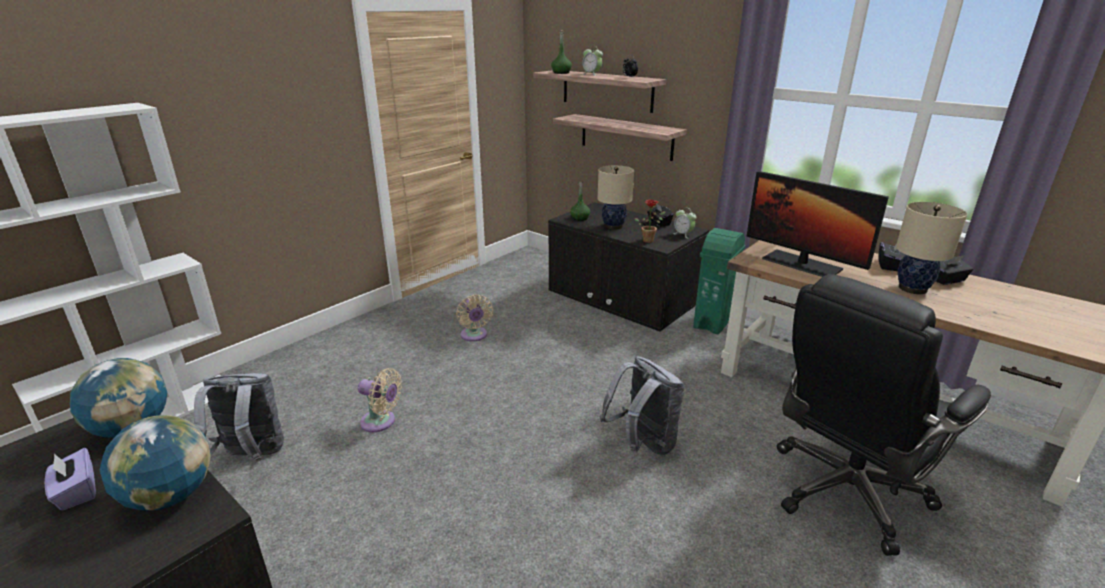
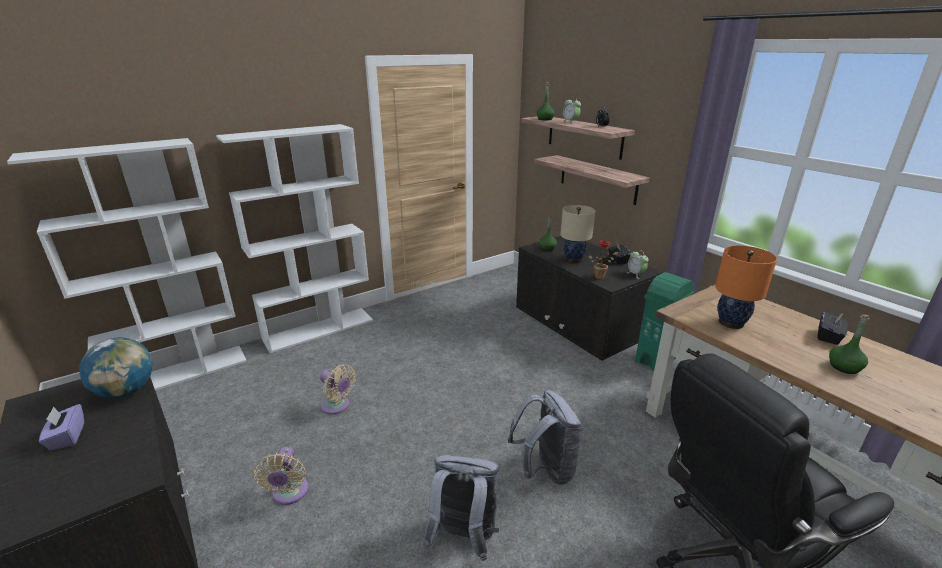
camera: 15 degrees right, 0 degrees up
globe [100,415,211,511] -> none
grey backpack [194,373,284,462] -> grey backpack moved to [423,455,499,561]
beige fan [456,295,493,342] -> beige fan moved to [254,447,308,505]
monitor [747,171,889,277] -> orange table lamp [715,246,777,329]
beige table lamp [896,202,967,294] -> green bottle [829,314,869,374]
black tissue box [936,255,973,285] -> none
none -> white bookcase [216,124,373,353]

